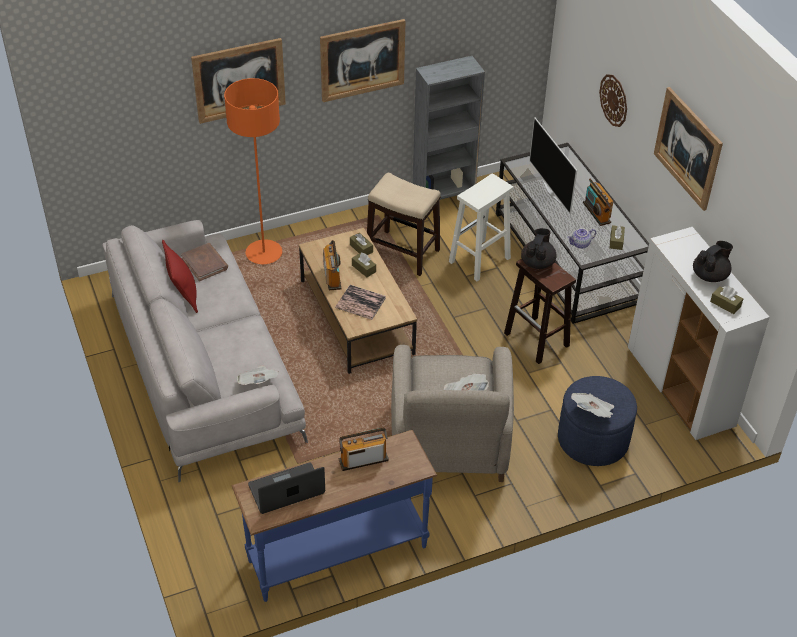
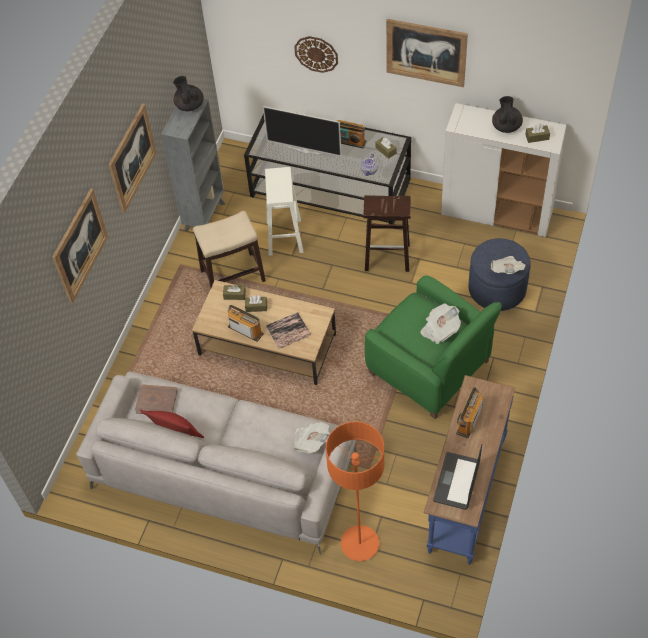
camera: 45 degrees left, 10 degrees up
orange floor lamp [224,78,282,264] -> orange floor lamp moved to [326,422,384,561]
beige armchair [391,345,514,482] -> green armchair [365,276,502,419]
black teapot [521,228,556,269] -> black teapot moved to [173,76,204,111]

